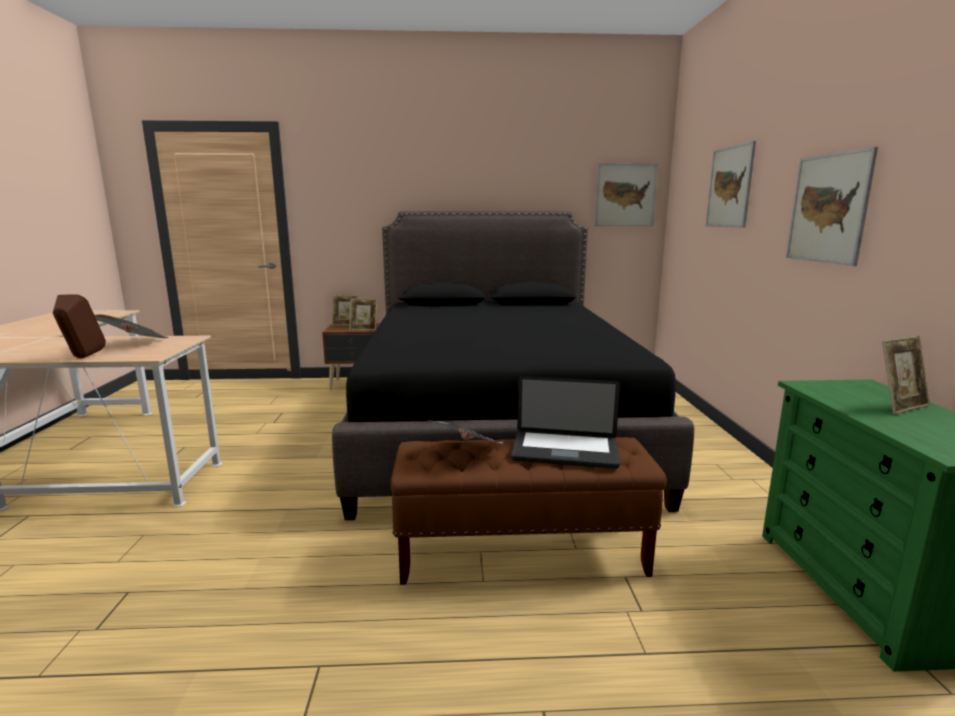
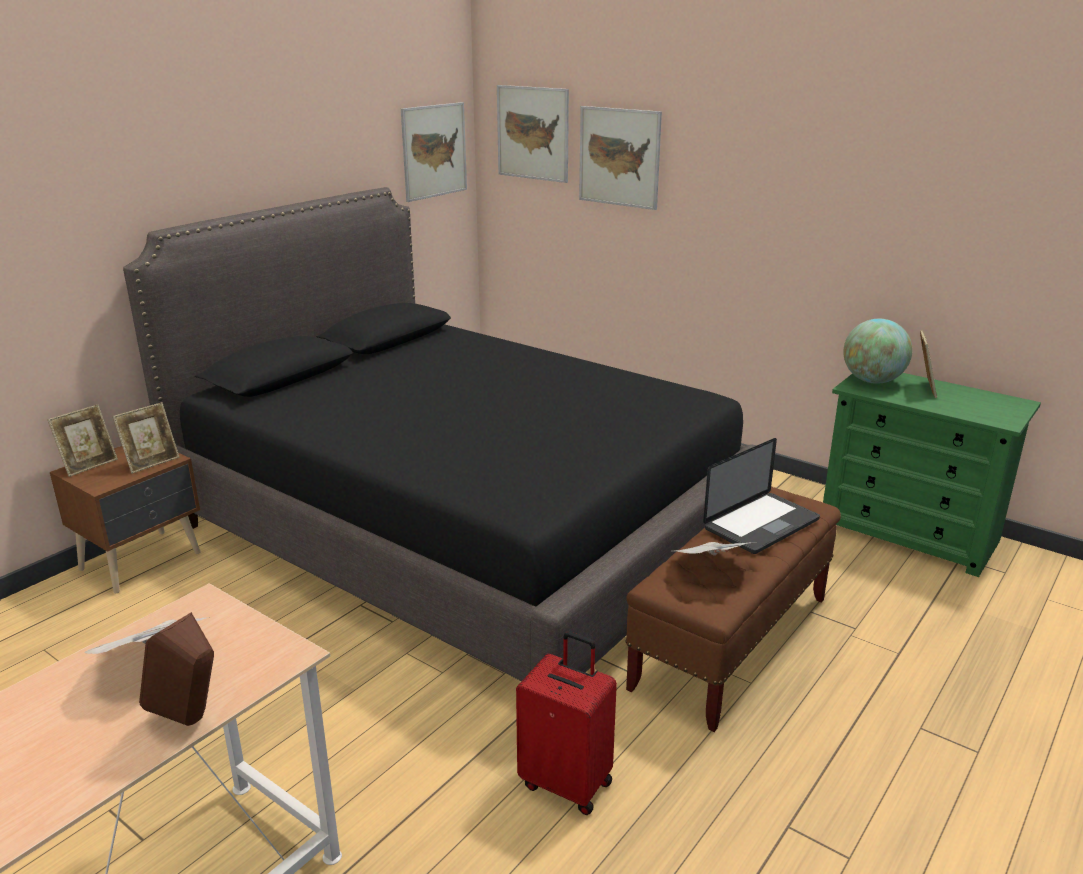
camera: 50 degrees left, 10 degrees up
picture [786,147,878,266] -> picture moved to [497,85,569,183]
none -> red suitcase [516,631,617,815]
none -> globe [843,319,912,384]

